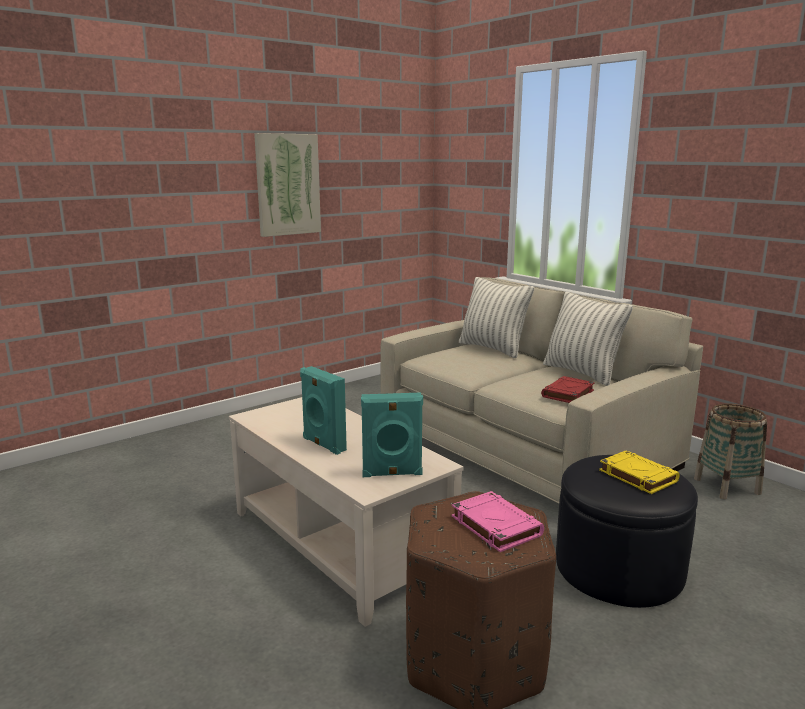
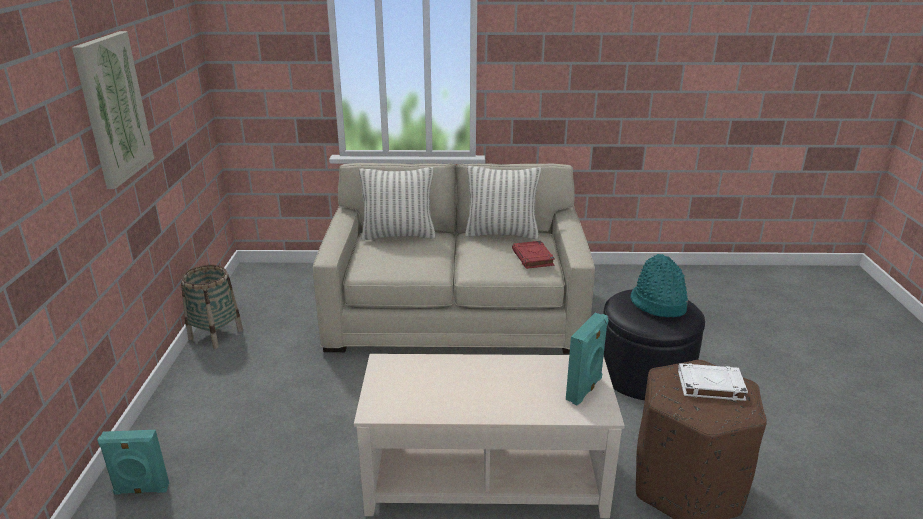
camera: 50 degrees left, 10 degrees up
turquoise speaker [300,366,347,455] -> turquoise speaker moved to [97,430,169,495]
pink book [452,491,544,552] -> white book [678,363,748,401]
yellow book [599,450,680,494] -> turquoise hat [631,254,688,317]
basket [694,403,767,499] -> basket moved to [181,265,243,349]

